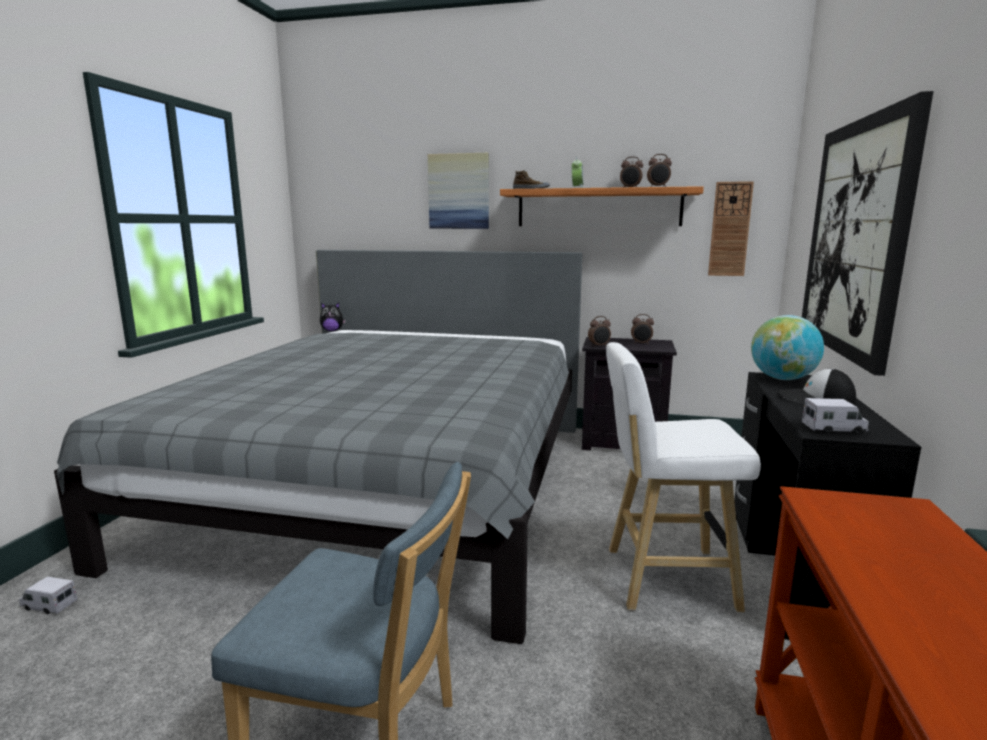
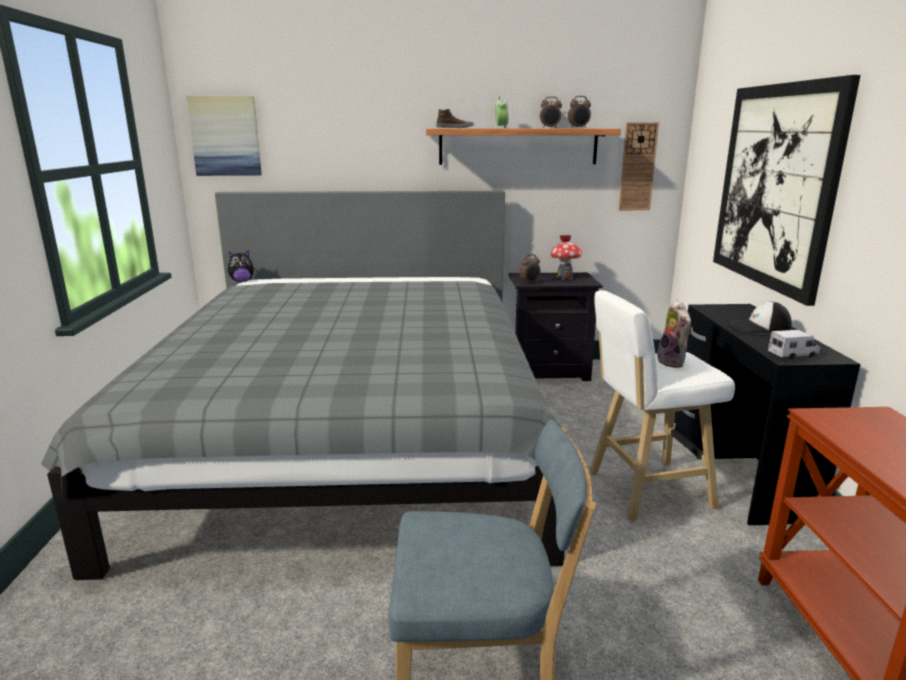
camera: 15 degrees left, 5 degrees up
toy truck [19,576,78,614] -> none
picture [428,153,489,229] -> picture moved to [186,96,262,176]
alarm clock [631,314,654,344] -> toy house [551,235,582,280]
globe [751,315,824,380] -> none
none -> plush toy [657,299,691,368]

